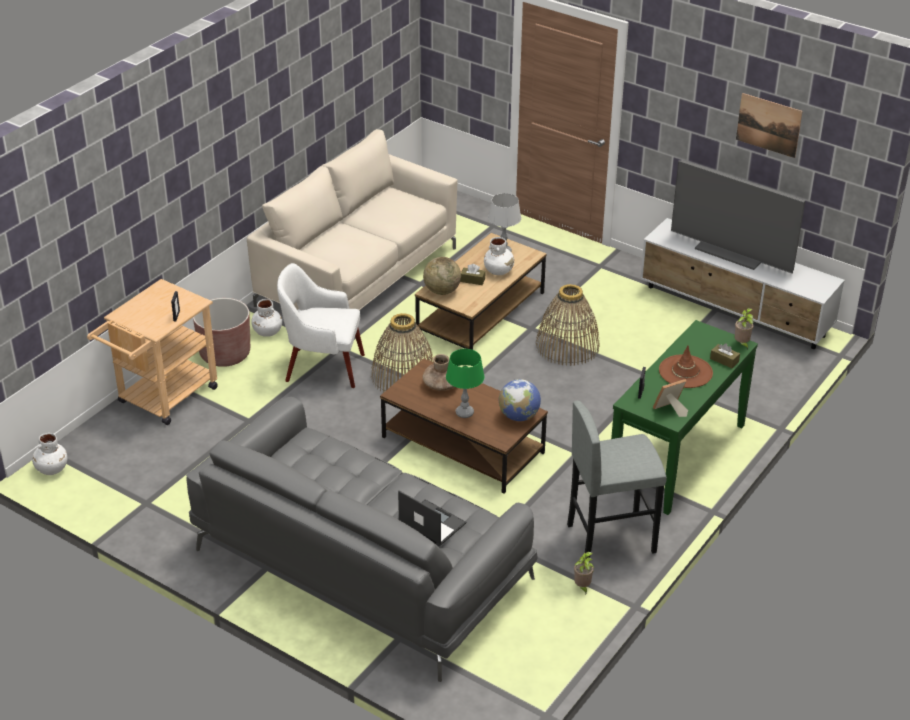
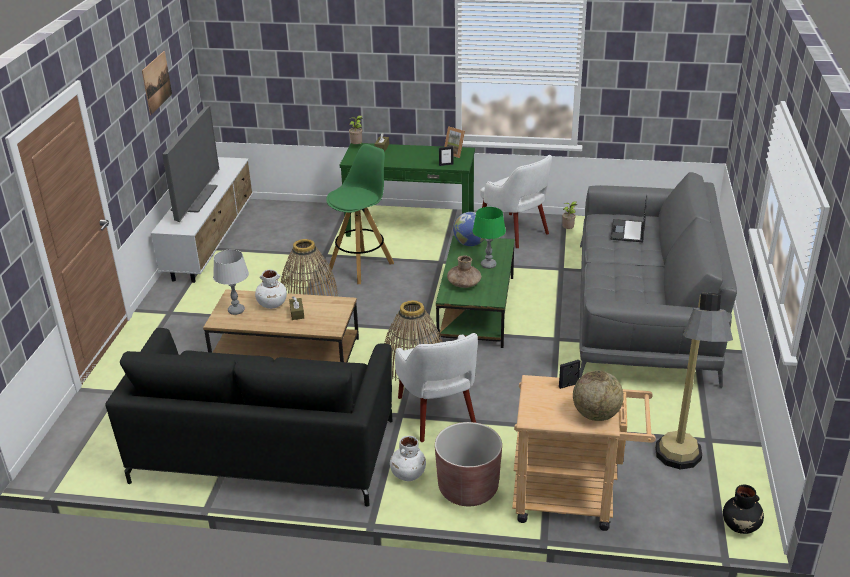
camera: 115 degrees left, 5 degrees down
white vase [32,433,68,475] -> black vase [723,485,764,534]
beige sofa [247,129,458,310] -> black sofa [105,328,392,507]
brown coffee table [380,358,548,494] -> green coffee table [436,236,515,348]
globe [423,257,461,295] -> globe moved to [573,371,624,421]
grey stool [567,401,667,559] -> white armchair [480,155,552,248]
brown hat [659,345,713,388] -> none
none -> green stool [326,144,394,284]
none -> floor lamp [655,293,733,469]

